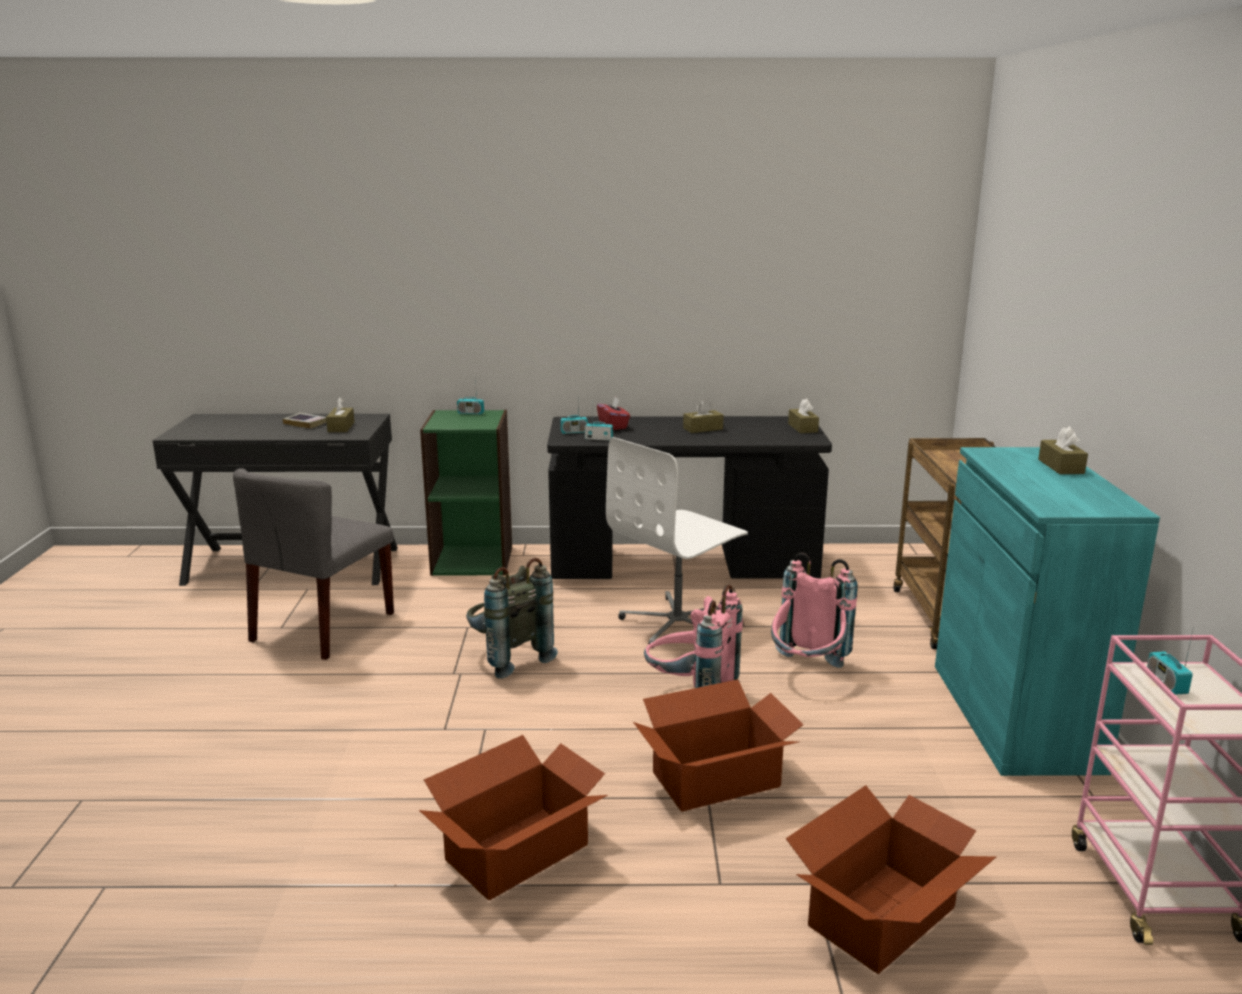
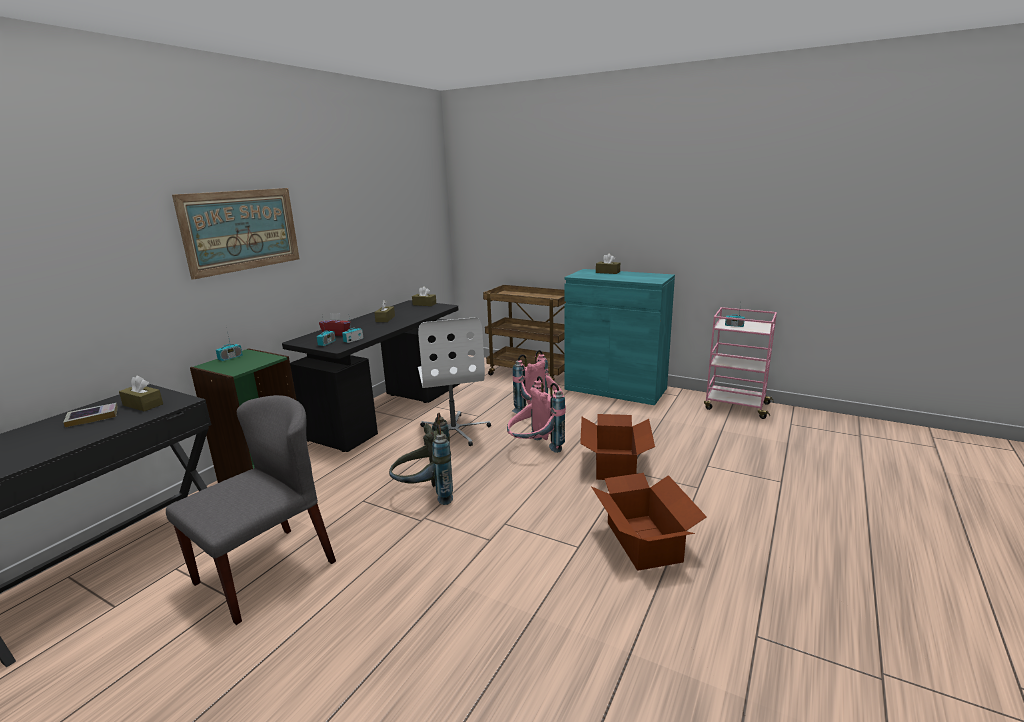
camera: 60 degrees left, 0 degrees up
grey chair [233,468,394,660] -> grey chair turned 105 degrees counterclockwise [166,395,336,625]
cardboard box [786,785,996,974] -> none
none -> picture [172,188,300,280]

